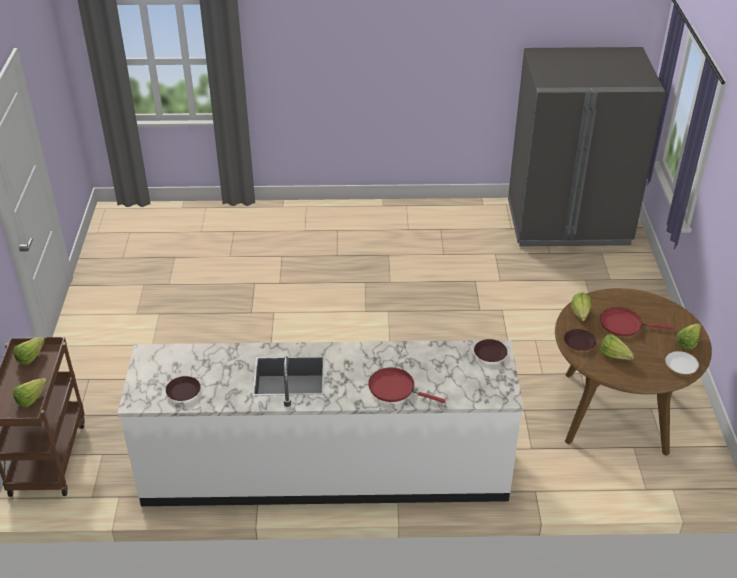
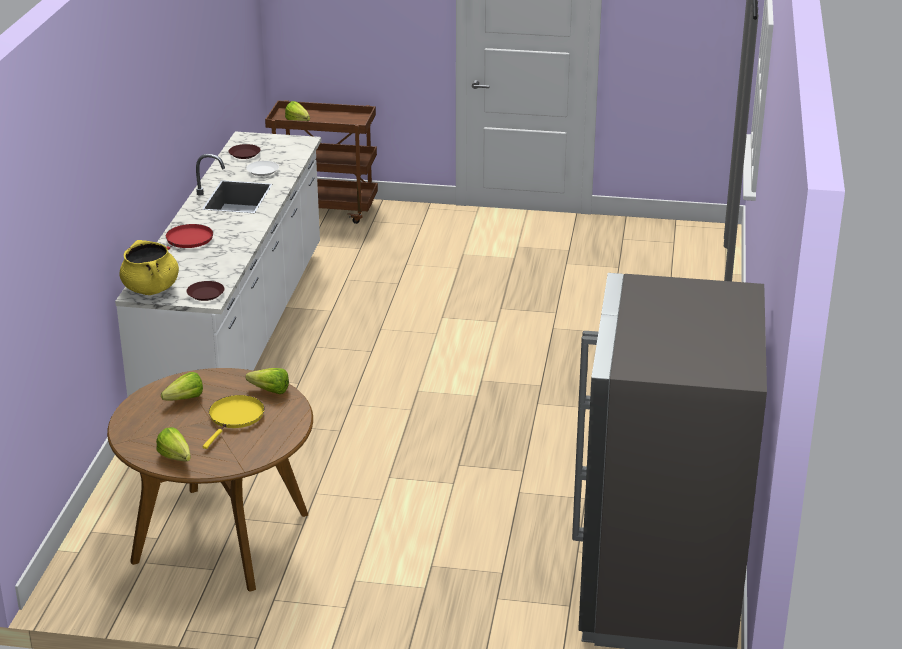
camera: 100 degrees right, 10 degrees down
lettuce [13,337,45,365] -> none
brown plate [564,329,596,351] -> none
red frying pan [600,307,674,336] -> yellow frying pan [202,395,264,449]
white plate [666,351,699,374] -> white plate moved to [246,161,279,176]
none -> yellow cooking pot [119,240,179,295]

